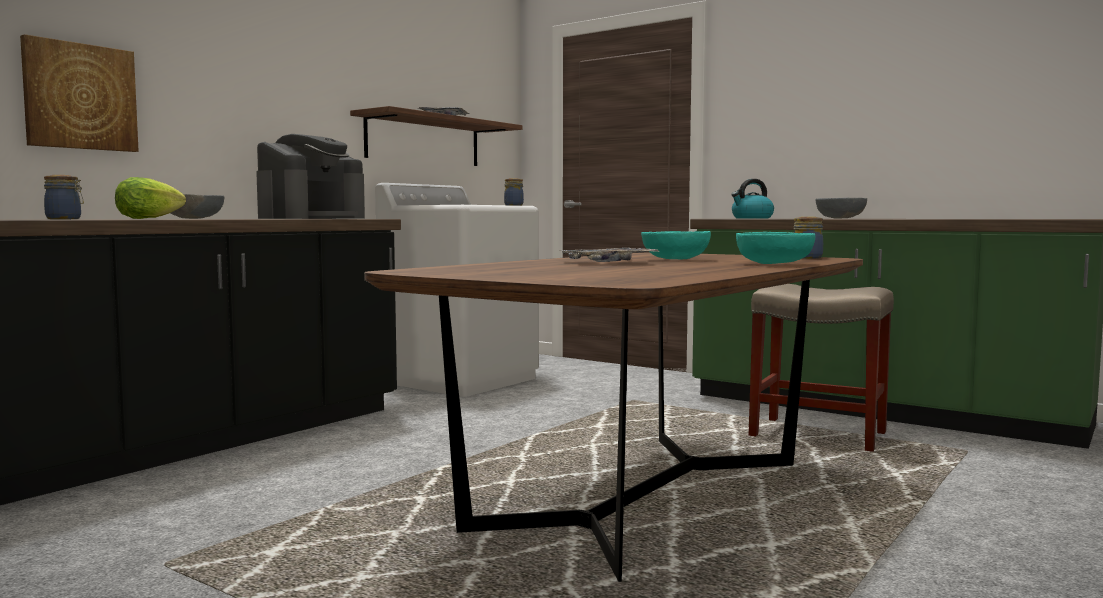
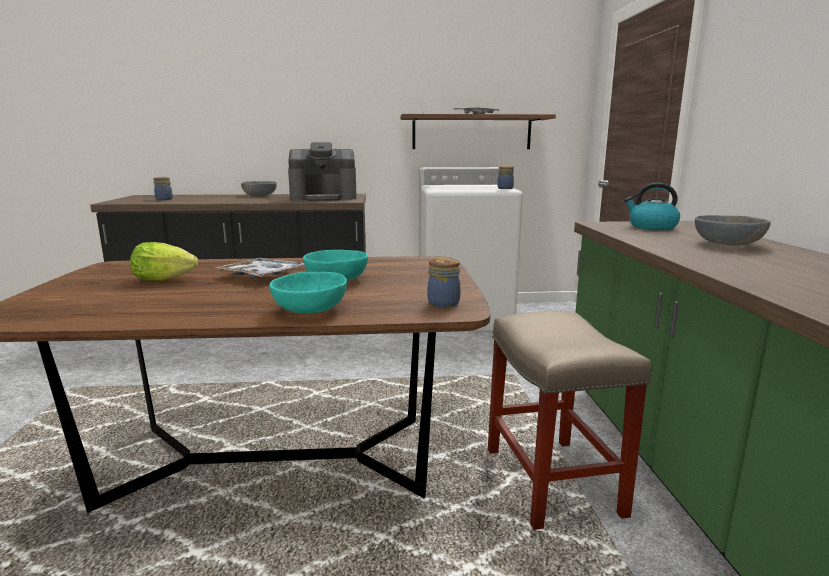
camera: 50 degrees right, 10 degrees up
picture [20,34,139,152] -> none
lettuce [115,177,186,219] -> lettuce moved to [130,242,198,281]

